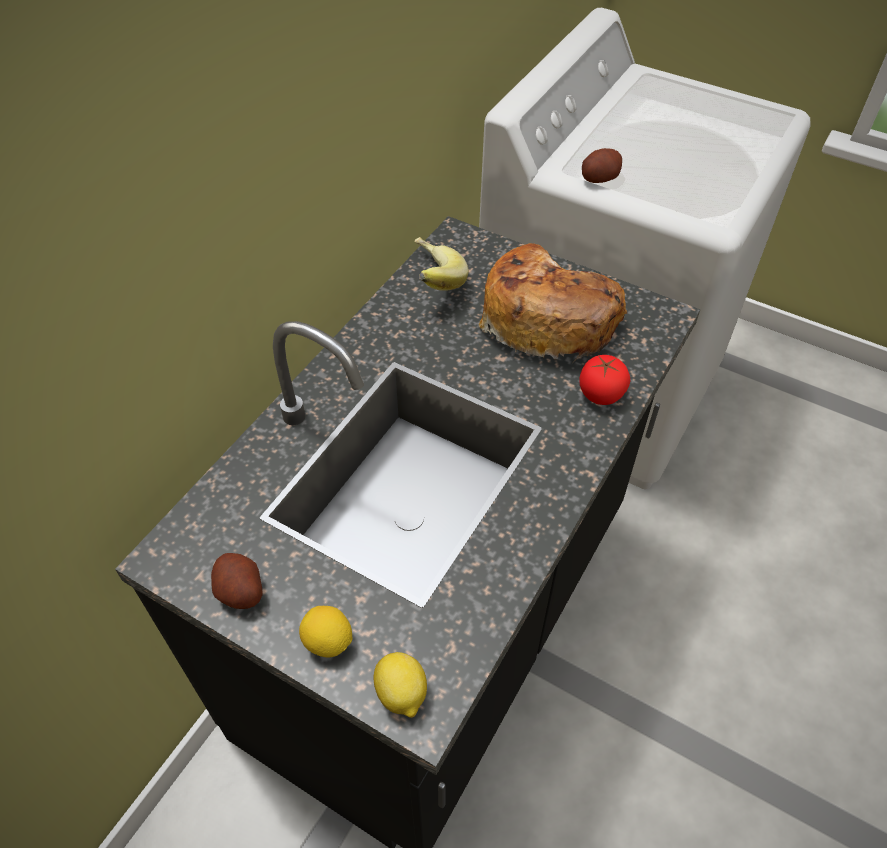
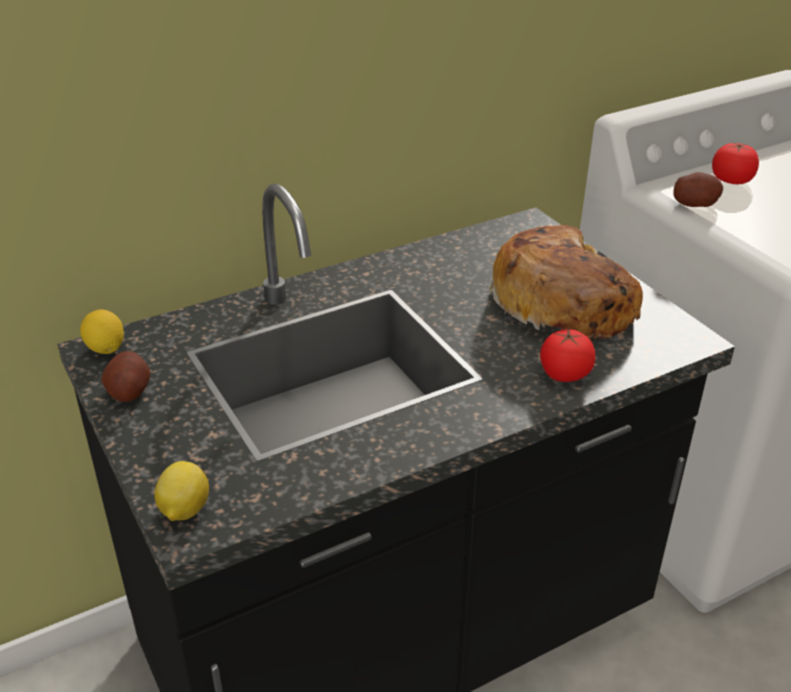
camera: 30 degrees right, 15 degrees down
lemon [299,606,352,658] -> lemon moved to [80,309,124,354]
banana [414,237,469,291] -> none
none -> tomato [712,142,759,184]

